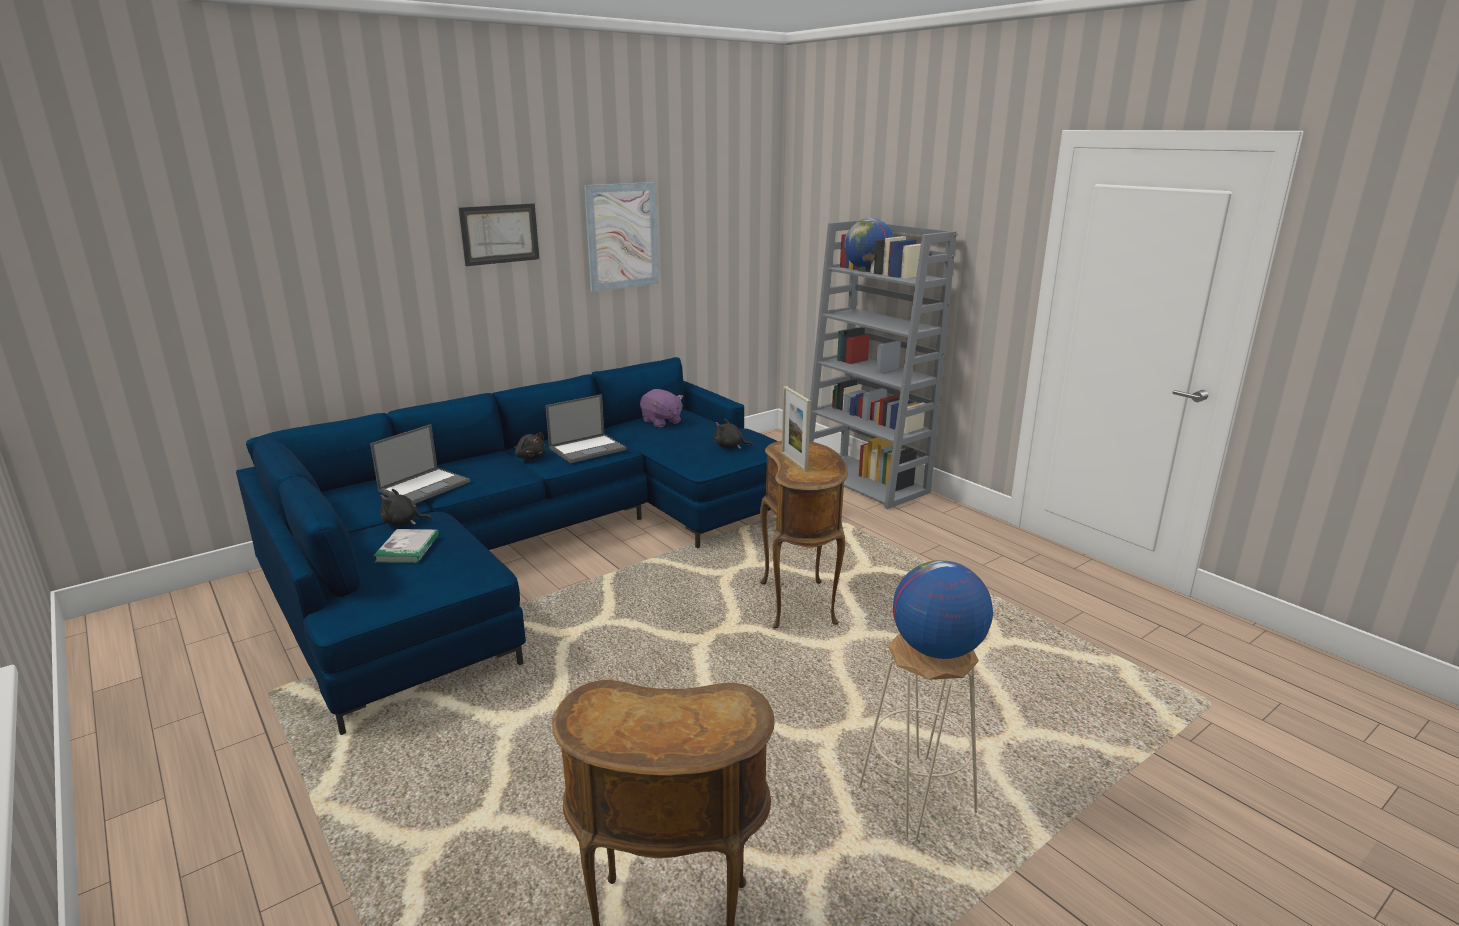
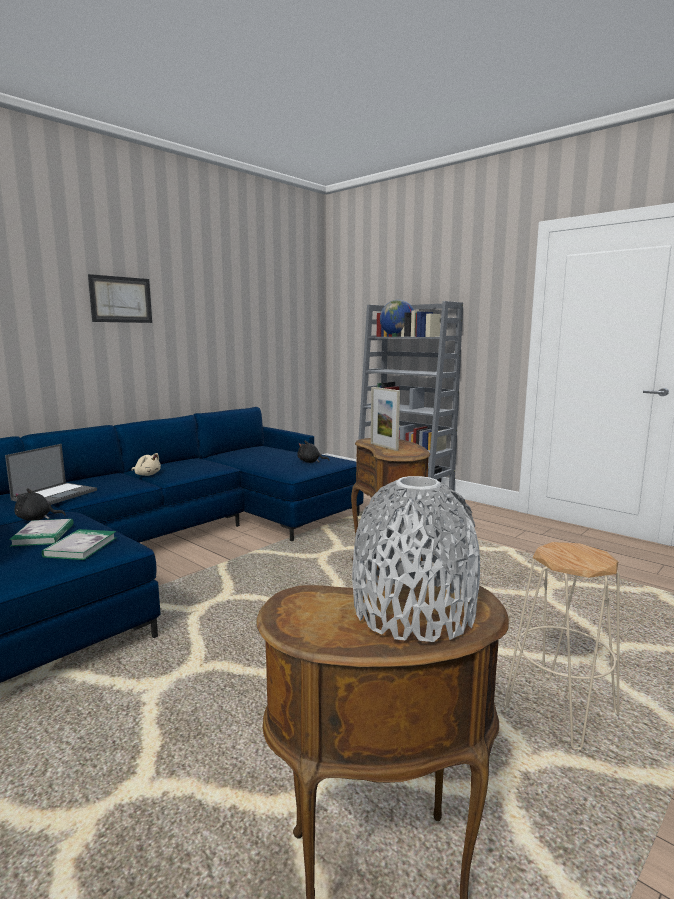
camera: 10 degrees left, 10 degrees down
black plush toy [513,432,546,459] -> beige plush toy [132,453,161,476]
laptop [545,394,627,463] -> none
picture [584,182,659,292] -> none
purple plush toy [640,389,683,427] -> none
globe [893,560,993,659] -> none
none -> book [42,529,116,560]
none -> grey vase [352,476,480,642]

